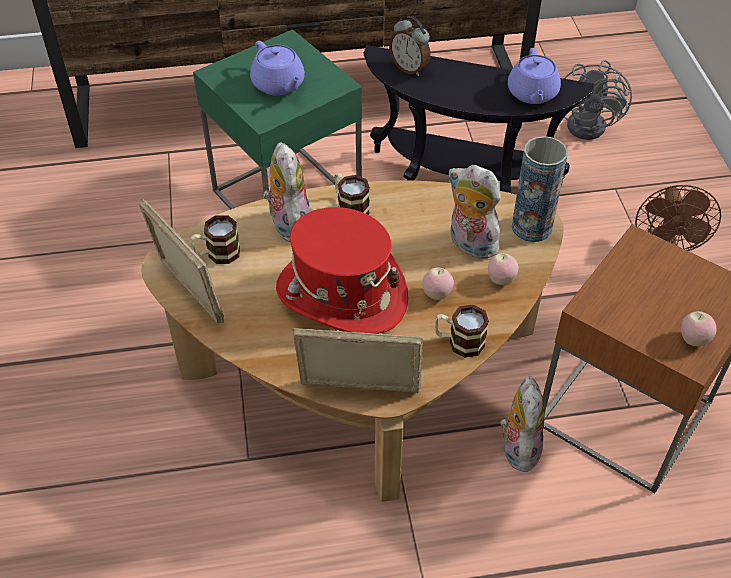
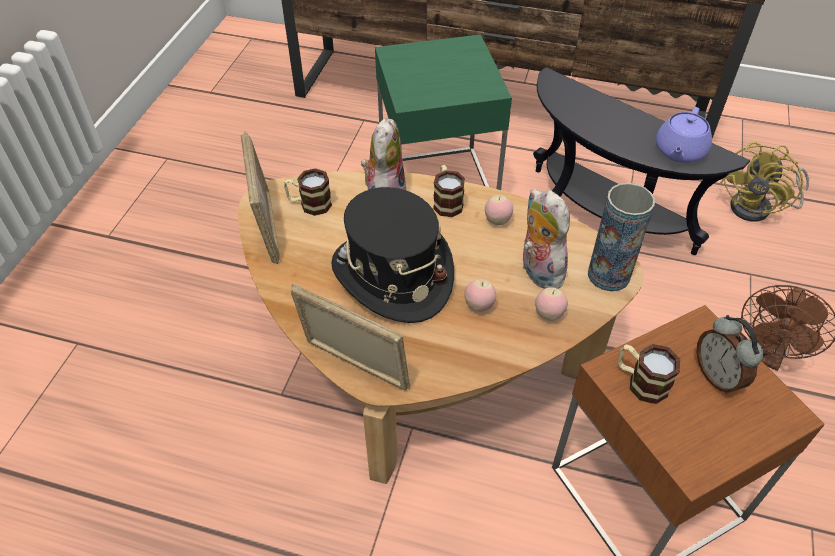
camera: 25 degrees right, 0 degrees up
purple teapot [250,41,305,96] -> none
red hat [276,207,408,334] -> black hat [331,187,454,323]
alarm clock [389,16,430,76] -> alarm clock moved to [696,315,763,394]
mug [435,304,489,358] -> mug moved to [618,344,680,404]
plush toy [500,375,545,472] -> none
grey fan [564,60,632,140] -> yellow fan [720,142,809,222]
apple [681,311,717,346] -> apple moved to [485,195,513,225]

